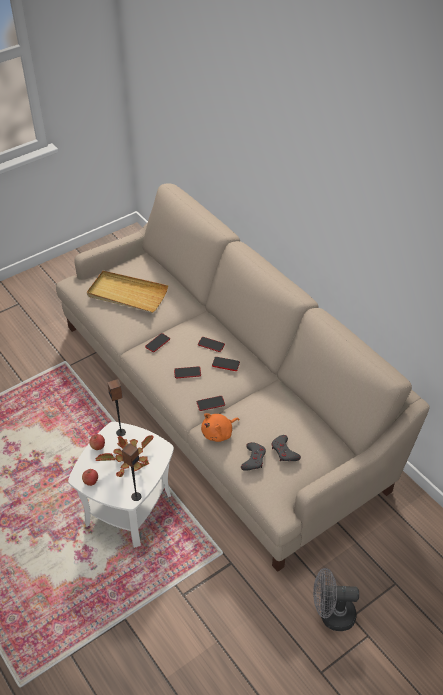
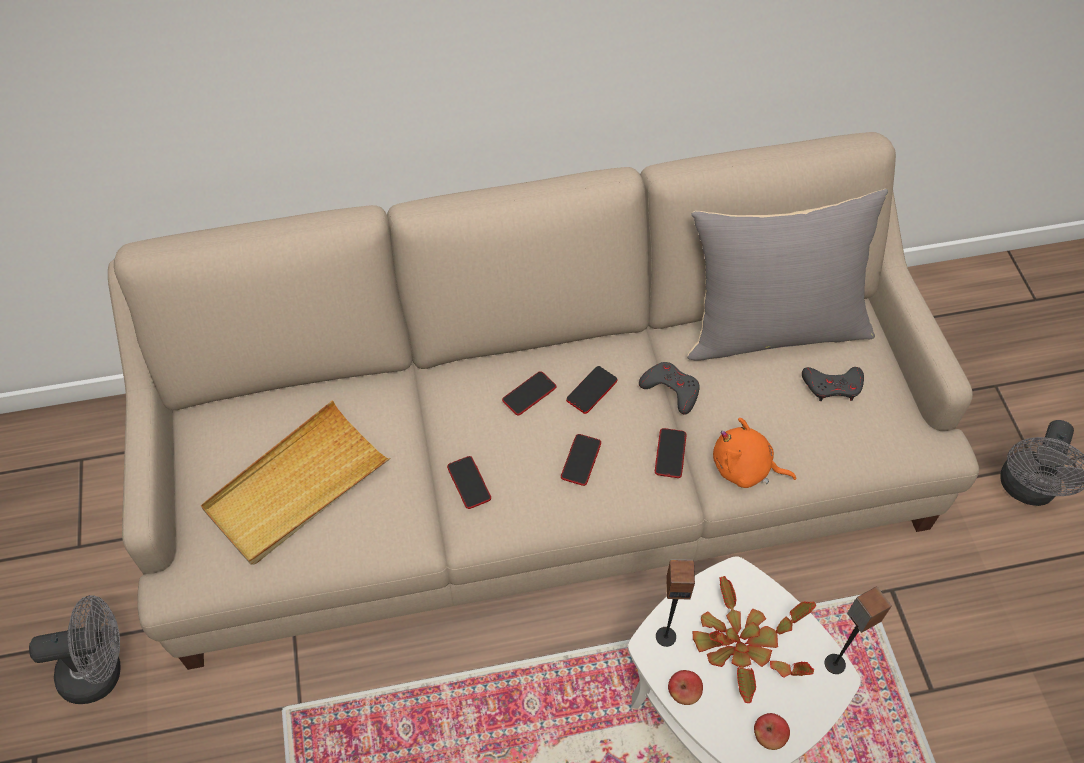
camera: 65 degrees left, 10 degrees up
orange plush toy [201,413,239,442] -> orange plush toy turned 120 degrees clockwise [713,418,796,488]
grey game controller [241,442,266,471] -> grey game controller moved to [639,362,700,414]
none -> grey fan [29,595,121,704]
none -> grey pillow [687,189,888,361]

